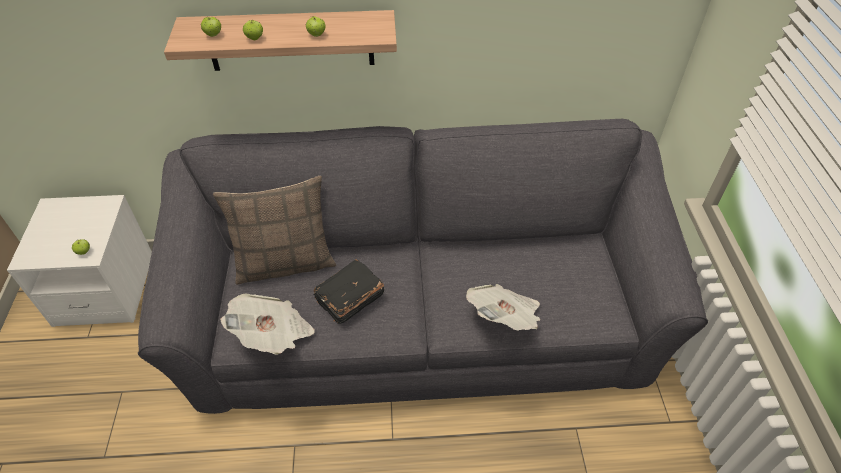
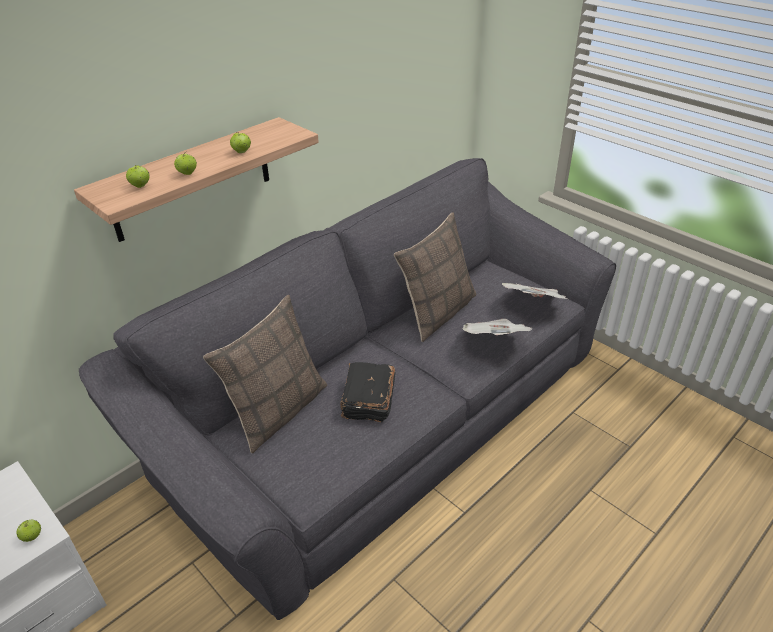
camera: 40 degrees left, 10 degrees down
newspaper [220,293,315,355] -> newspaper moved to [502,283,568,299]
none -> pillow [394,212,476,342]

